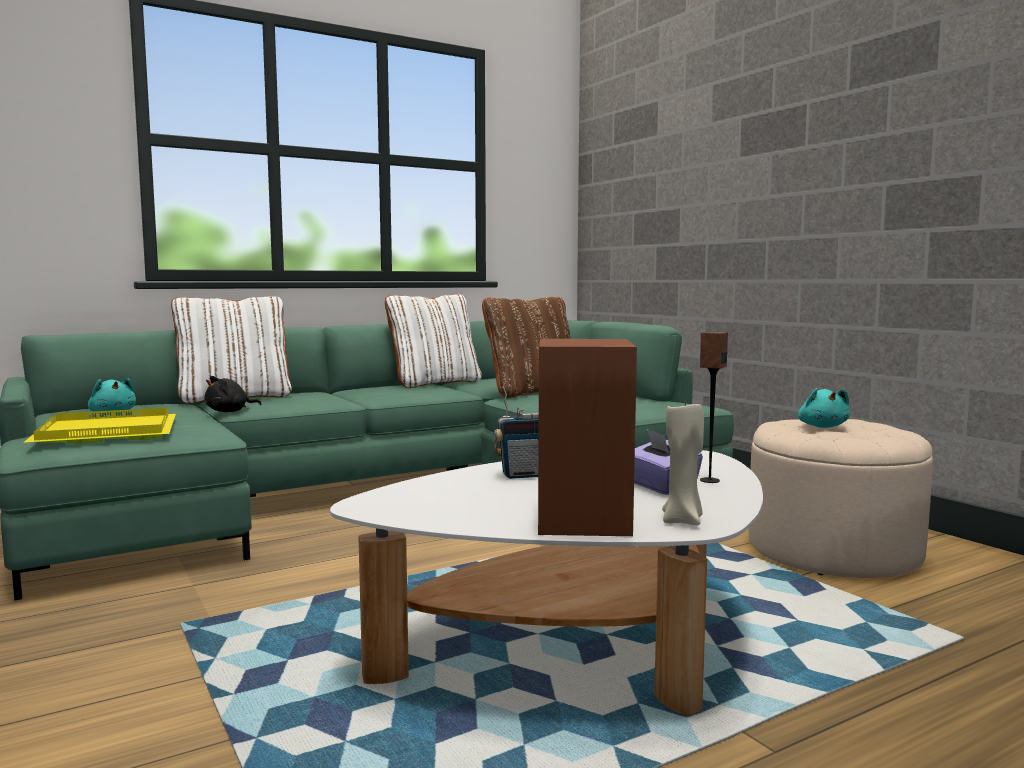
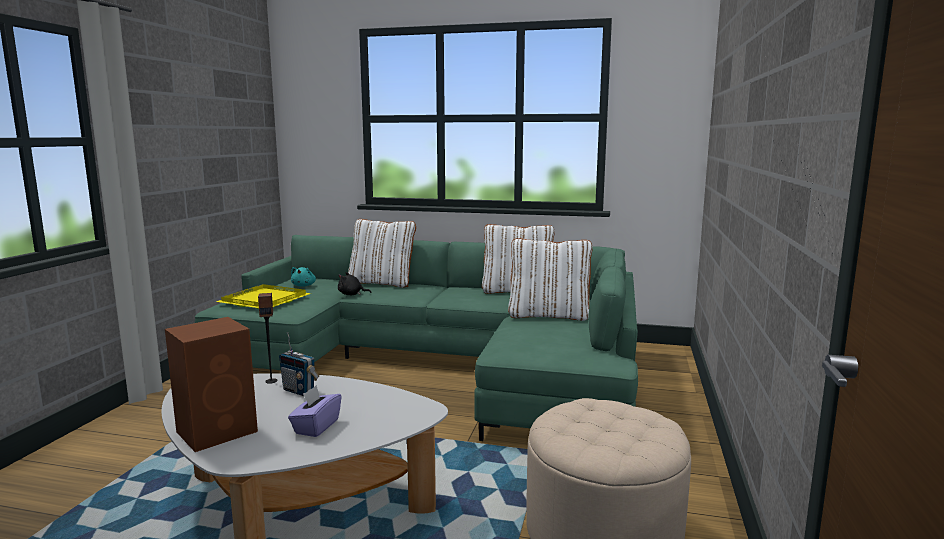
camera: 45 degrees right, 5 degrees up
brown pillow [482,296,571,398] -> white pillow [508,238,592,321]
beige candle [662,400,704,526] -> none
speaker [700,332,728,483] -> speaker moved to [258,293,278,384]
turquoise plush toy [798,388,850,428] -> none

